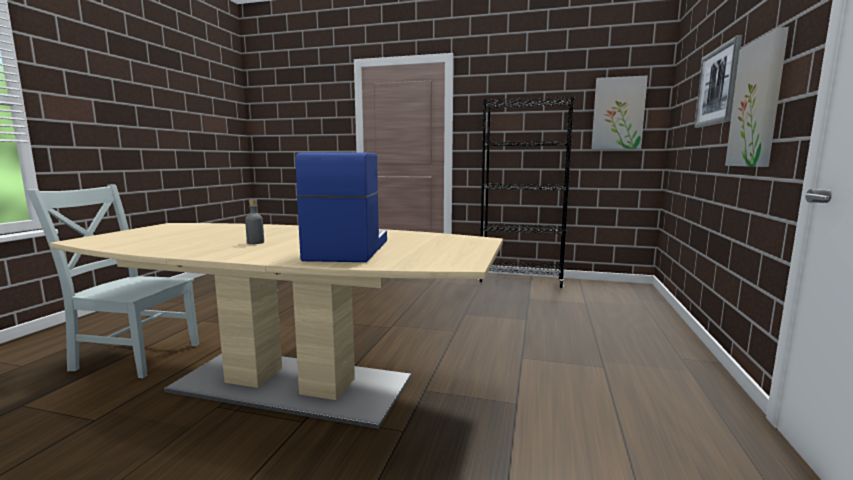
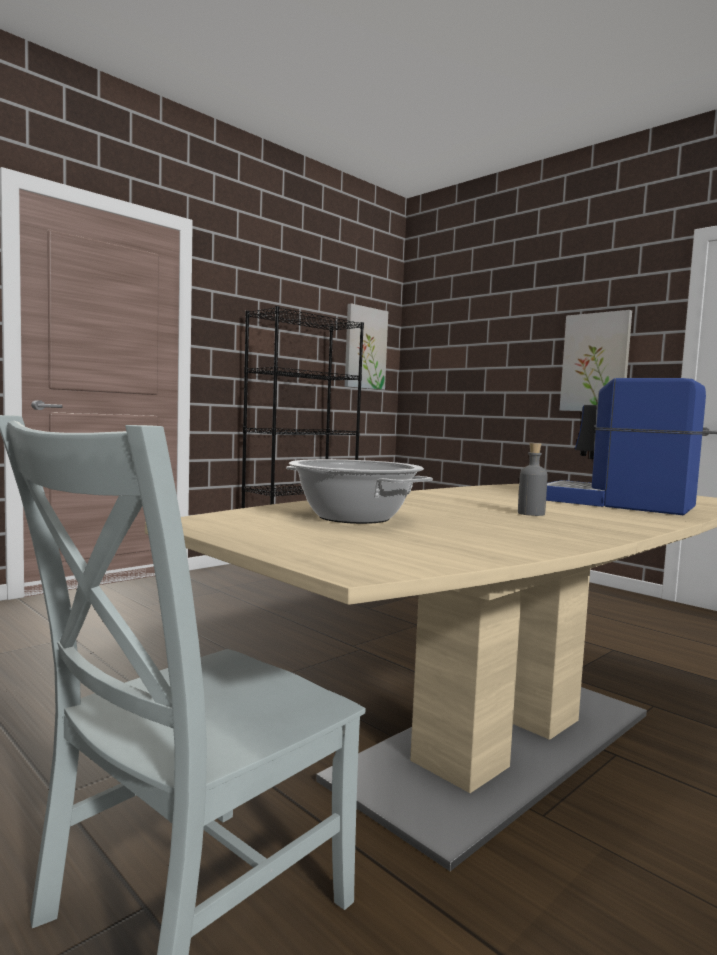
camera: 60 degrees left, 5 degrees down
picture [694,35,742,128] -> none
none -> cooking pot [286,459,433,524]

